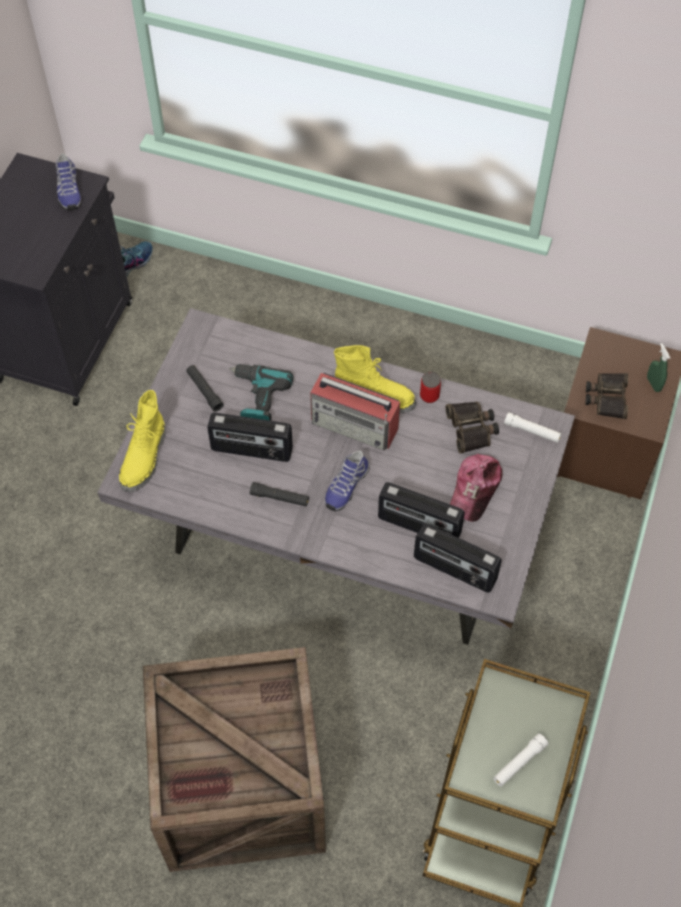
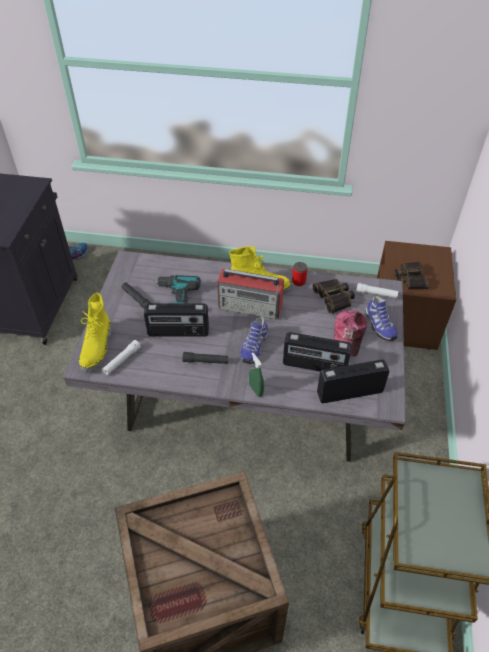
camera: 10 degrees left, 10 degrees down
shoe [56,153,81,210] -> shoe moved to [365,296,398,341]
radio [414,523,502,593] -> radio turned 150 degrees clockwise [317,360,389,403]
white flashlight [493,733,549,787] -> white flashlight moved to [102,340,141,375]
green spray bottle [647,343,670,392] -> green spray bottle moved to [249,353,264,397]

